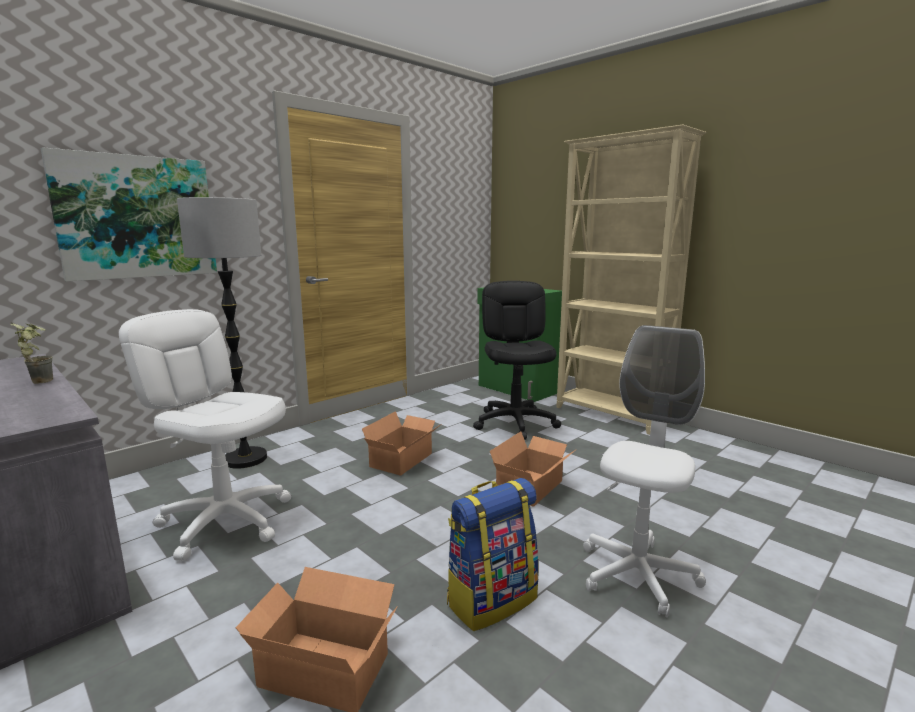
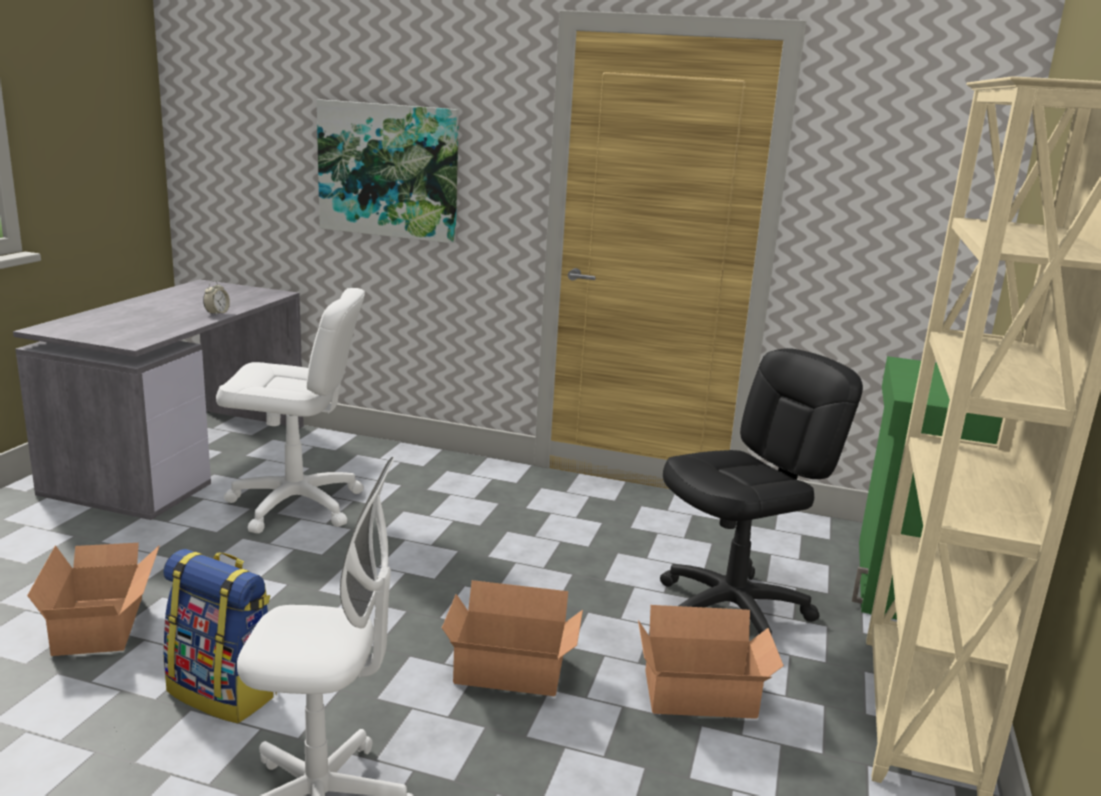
camera: 60 degrees right, 5 degrees up
potted plant [10,322,53,384] -> alarm clock [203,281,230,316]
white office chair [119,309,291,561] -> white office chair turned 90 degrees clockwise [216,288,365,534]
floor lamp [177,197,267,469] -> none
cardboard box [362,411,440,476] -> cardboard box moved to [638,605,784,719]

